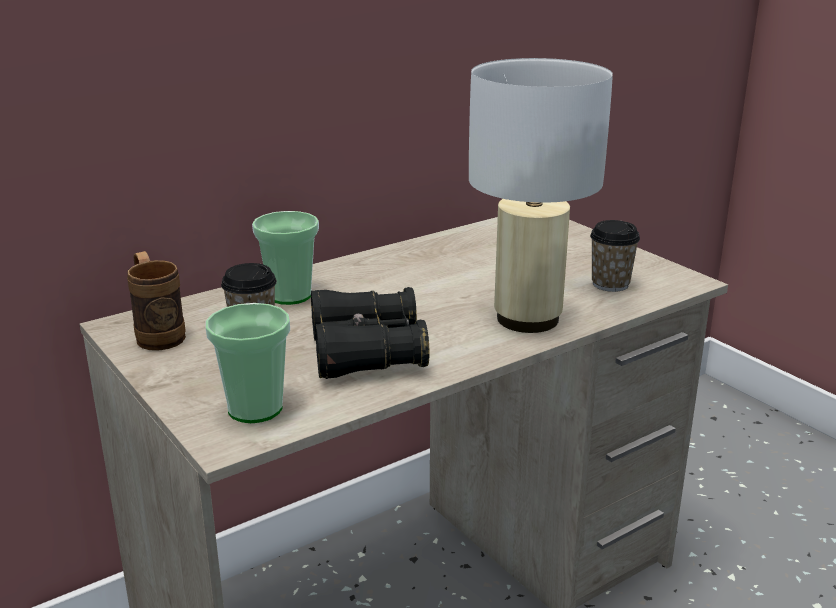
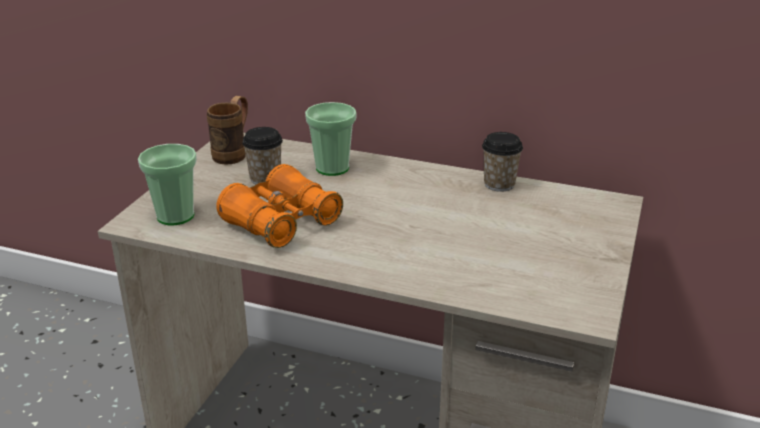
camera: 55 degrees right, 5 degrees up
black binoculars [311,287,430,379] -> orange binoculars [216,164,343,248]
white table lamp [469,58,613,333] -> none
cup [590,220,640,292] -> cup moved to [482,132,523,192]

